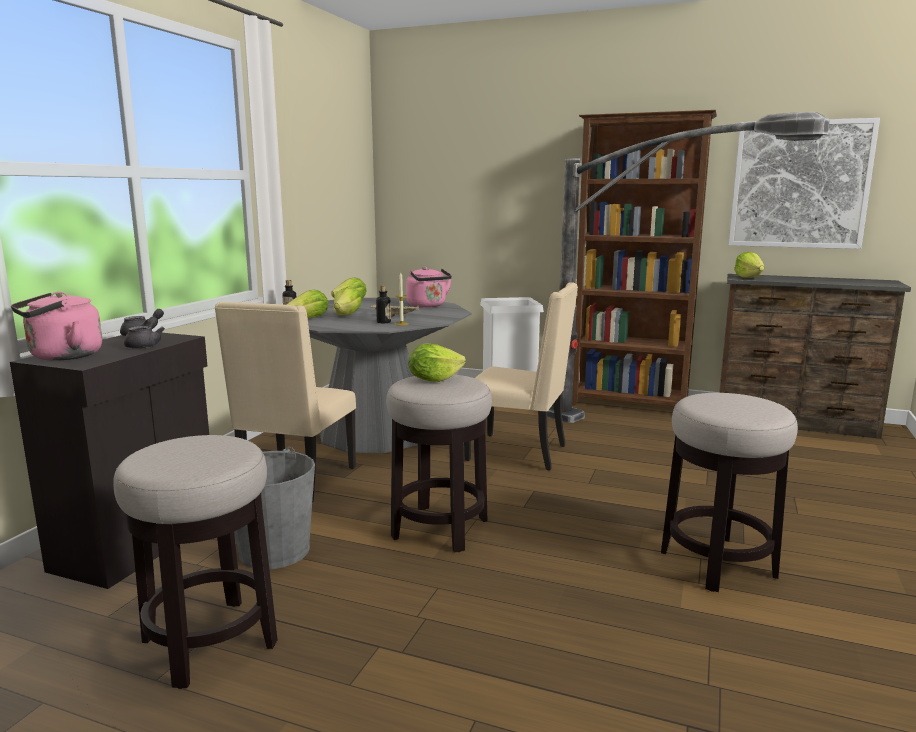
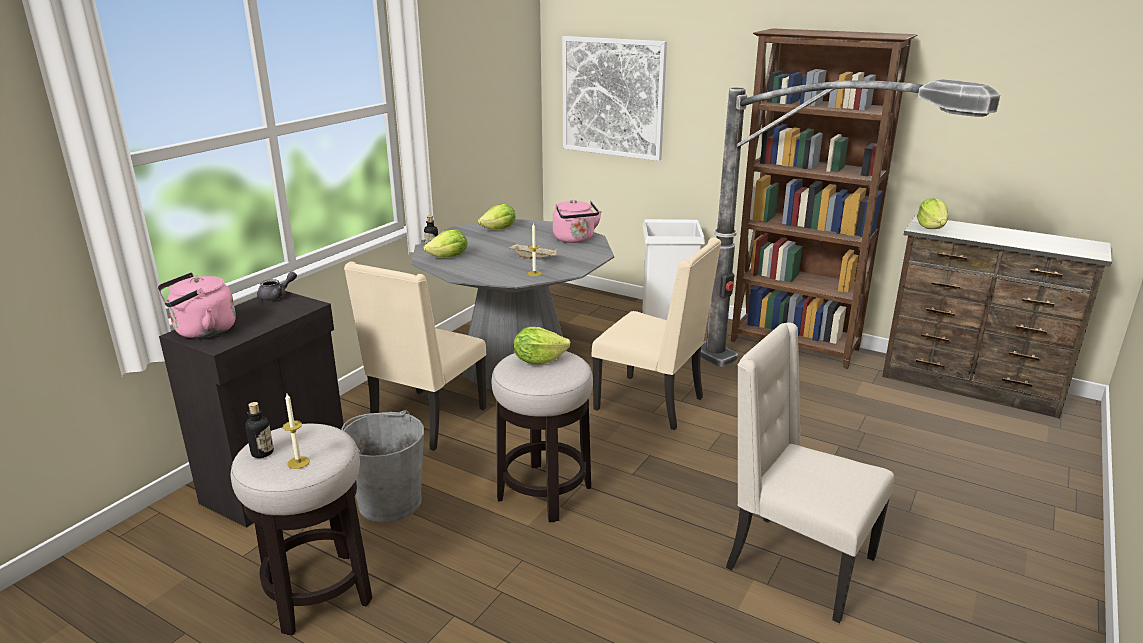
camera: 10 degrees right, 10 degrees up
grey teapot [124,317,165,349] -> none
lettuce [334,287,362,315] -> none
bottle [376,285,391,323] -> bottle moved to [245,402,274,458]
stool [661,393,798,592] -> beige chair [726,323,895,623]
picture [729,118,880,249] -> picture moved to [562,36,667,161]
none -> candle [283,394,310,469]

